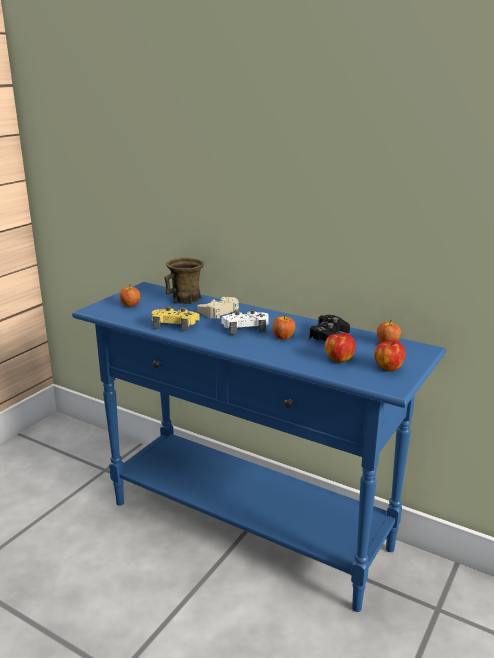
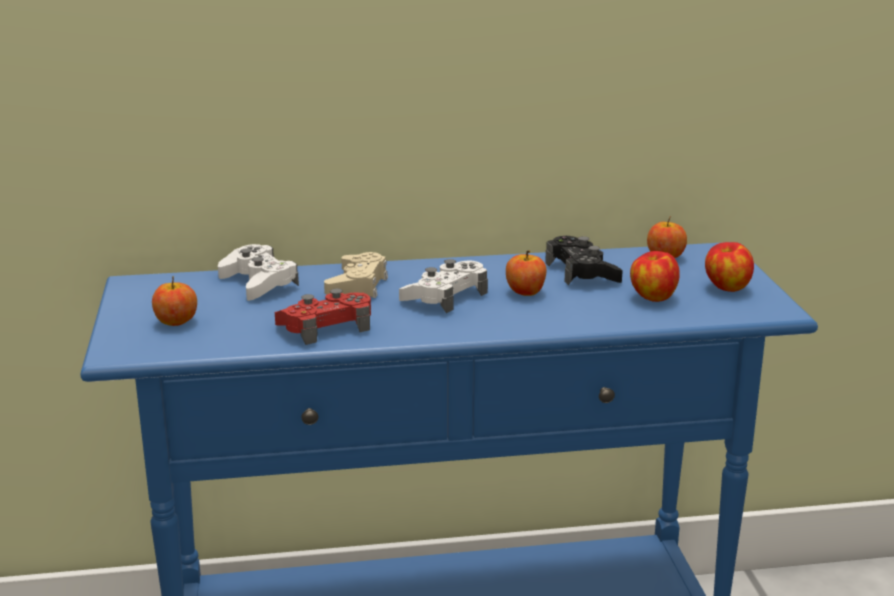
camera: 40 degrees left, 0 degrees up
yellow game controller [152,306,200,331] -> red game controller [275,288,371,345]
brown mug [164,258,204,304] -> white game controller [218,244,299,301]

